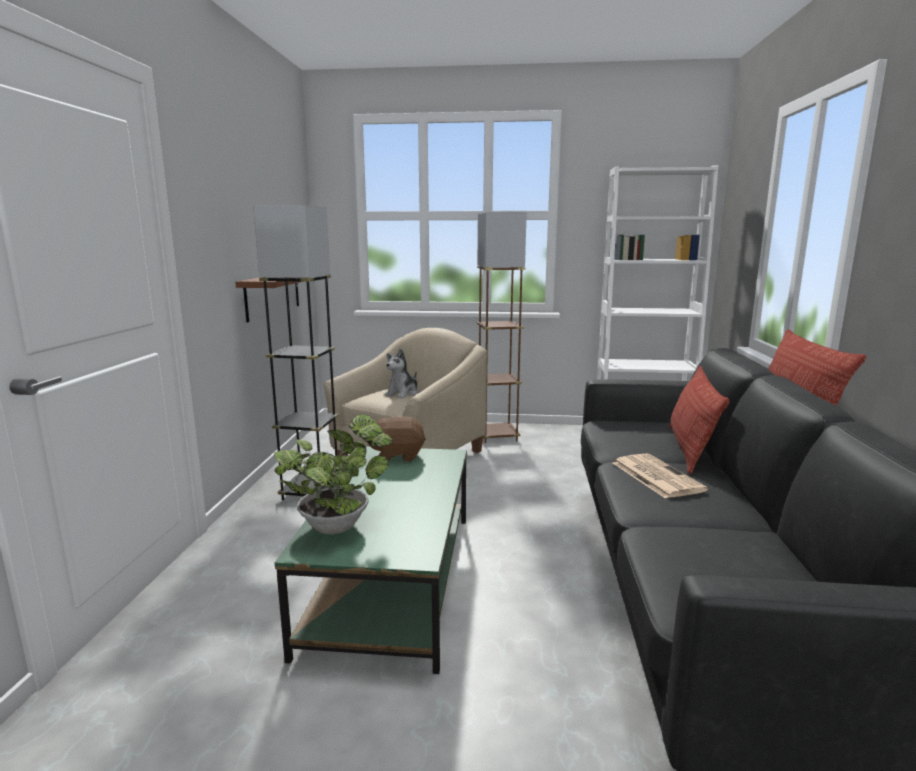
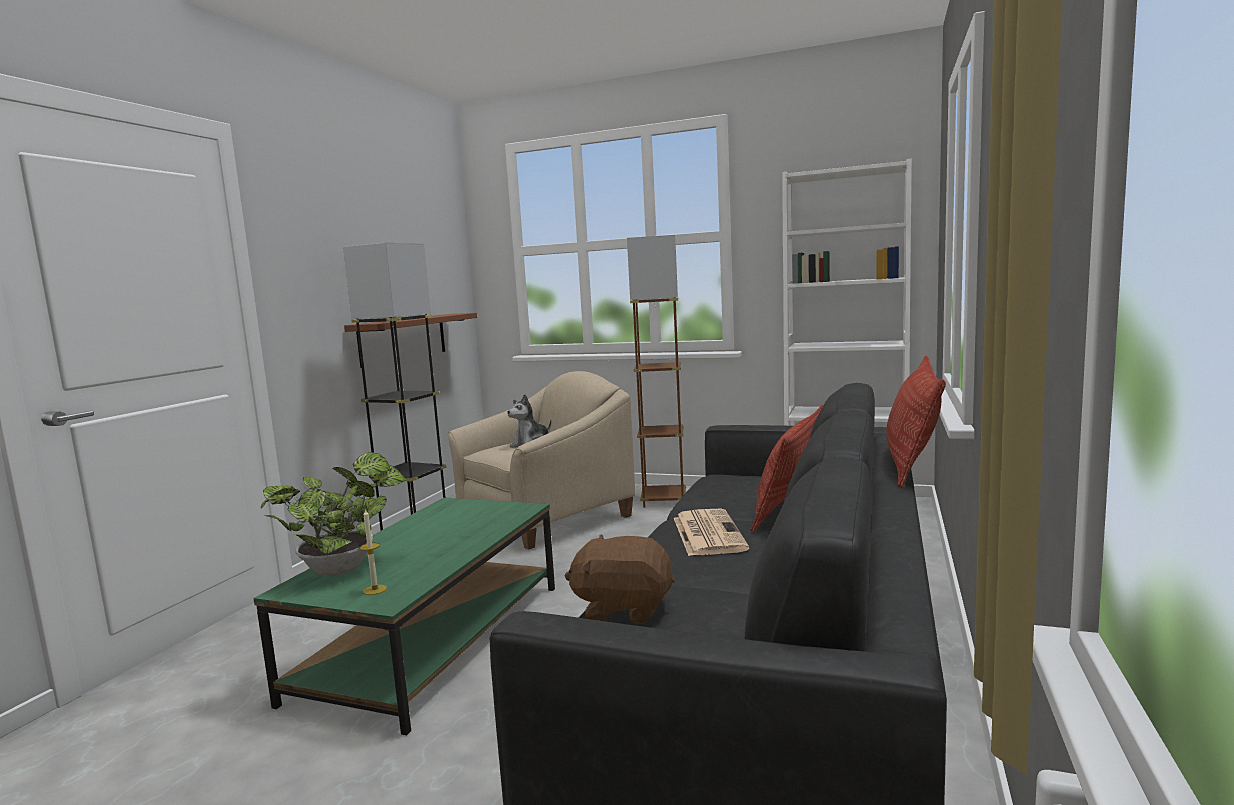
camera: 15 degrees right, 5 degrees down
brown plush toy [365,416,426,462] -> brown plush toy moved to [565,534,675,624]
none -> candle [360,509,387,595]

